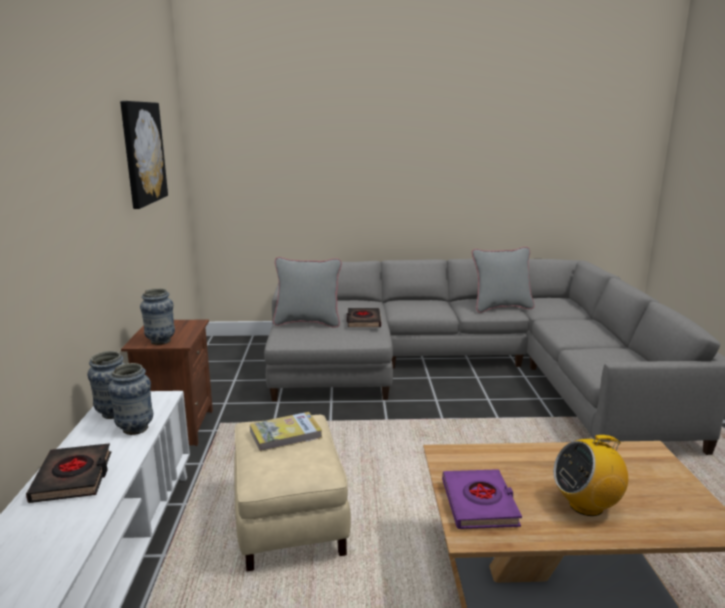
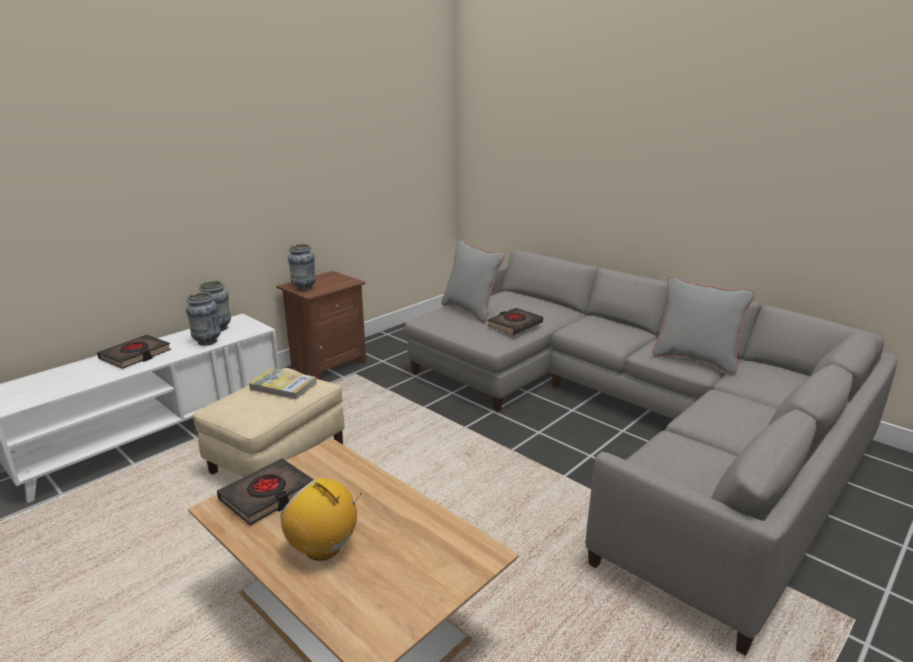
camera: 45 degrees right, 5 degrees up
picture [120,101,168,209] -> none
purple book [442,469,522,529] -> black book [217,458,314,525]

